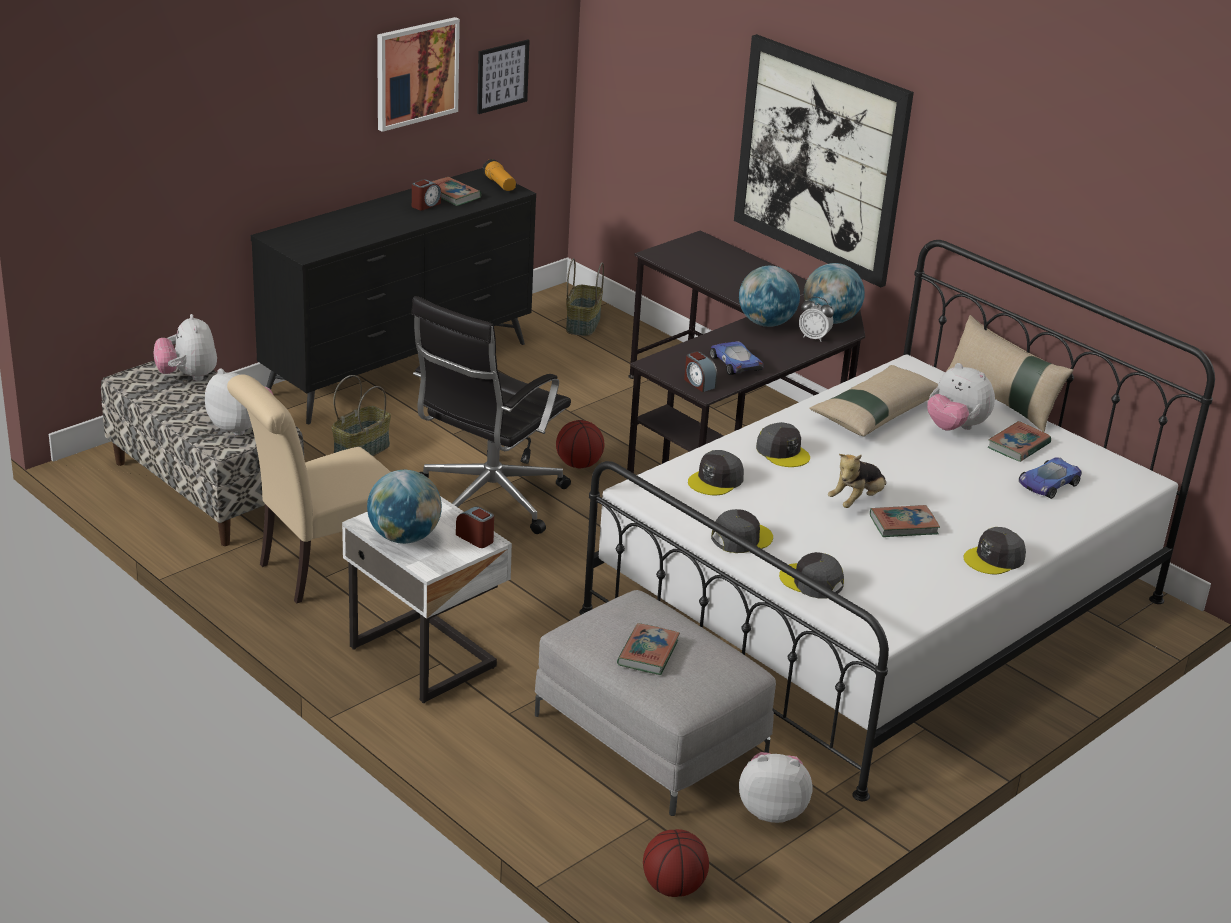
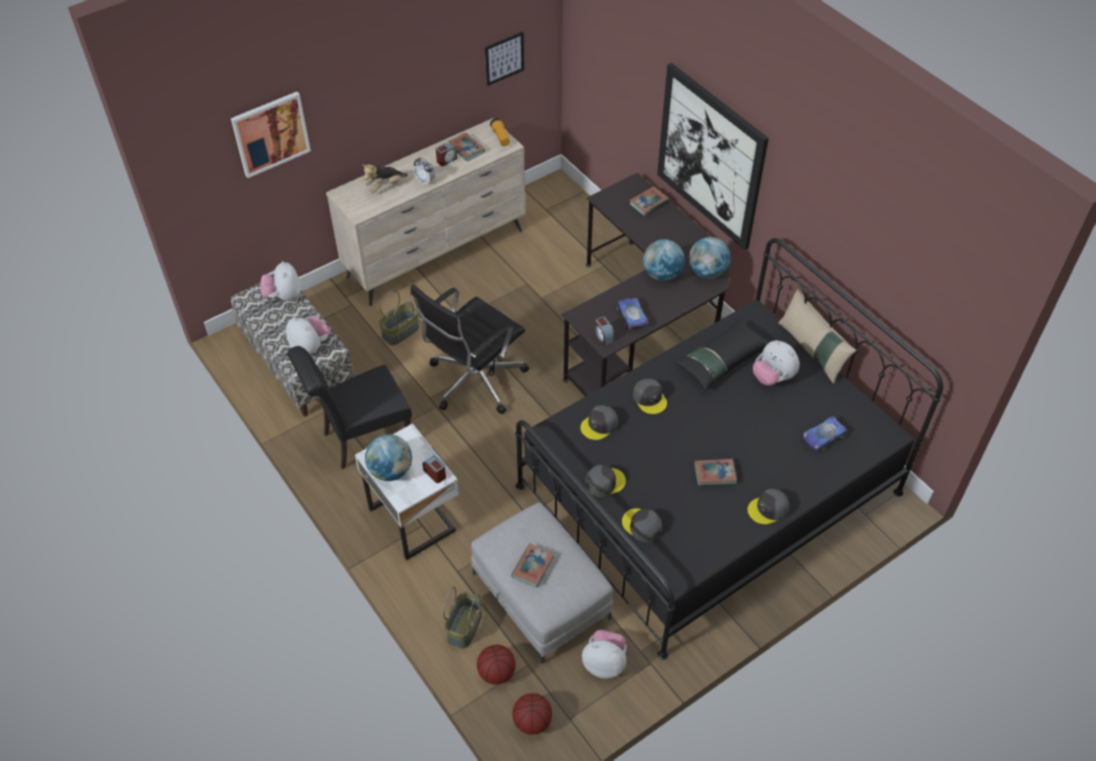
camera: 10 degrees right, 20 degrees up
beige chair [227,374,390,604] -> black chair [287,346,412,469]
black dresser [251,168,536,424] -> beige dresser [326,118,525,306]
picture [377,17,460,132] -> picture moved to [231,92,311,178]
basketball [556,420,604,468] -> basketball moved to [477,645,516,685]
basket [566,258,604,336] -> basket moved to [443,587,482,648]
white bed [579,240,1215,801] -> black bed [515,238,943,660]
alarm clock [799,297,834,342] -> alarm clock moved to [414,158,435,185]
beige pillow [809,365,938,436] -> black pillow [674,319,769,391]
plush toy [828,454,886,508] -> plush toy moved to [362,164,408,193]
book [988,421,1051,462] -> book moved to [630,186,669,216]

